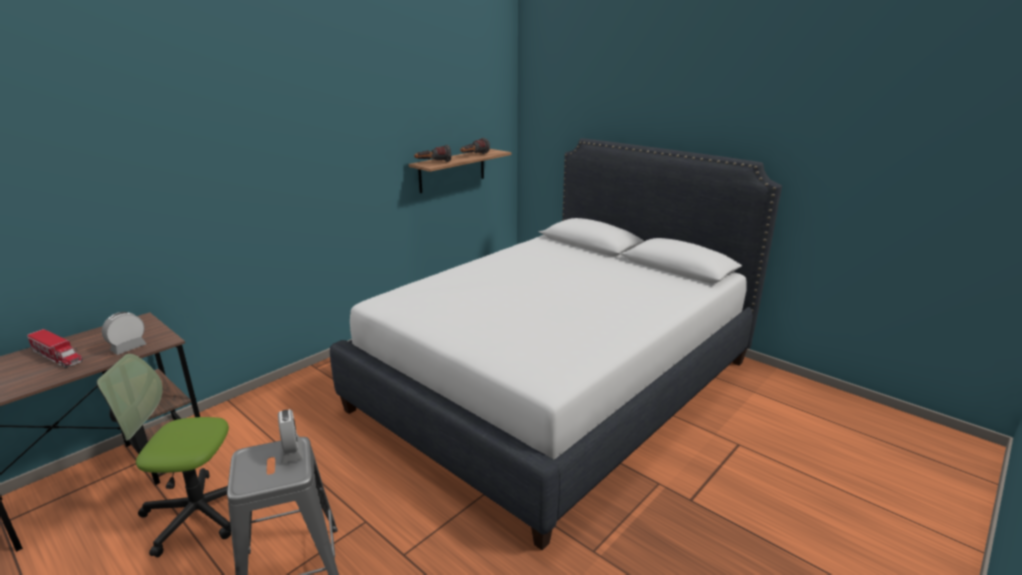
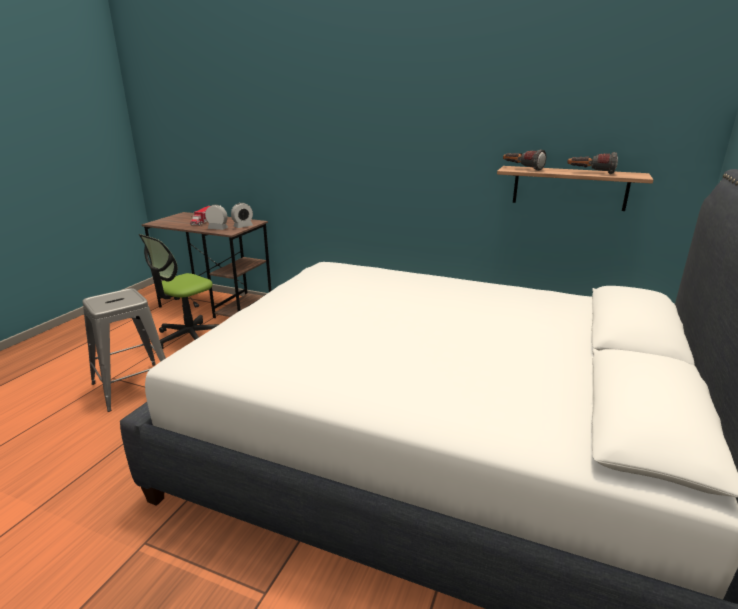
camera: 70 degrees right, 0 degrees up
office chair [96,354,231,557] -> office chair turned 120 degrees counterclockwise [139,234,219,349]
alarm clock [278,409,304,464] -> alarm clock moved to [231,203,253,228]

